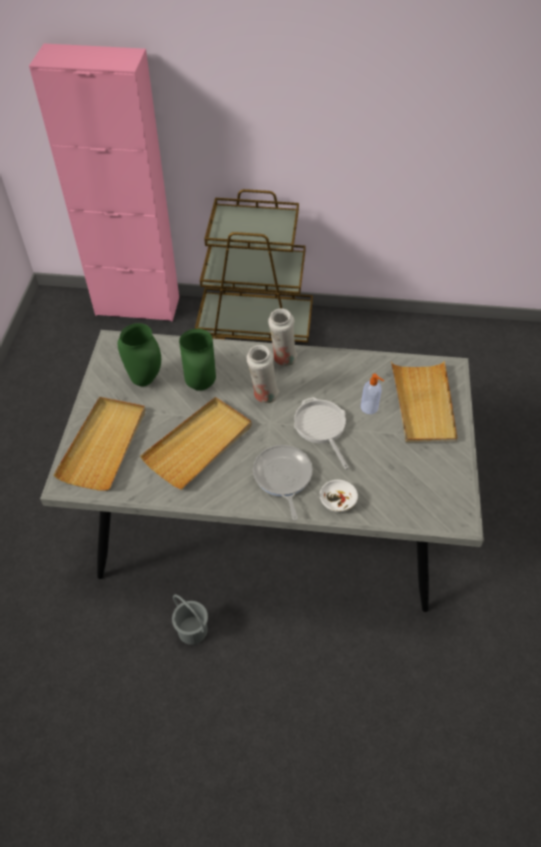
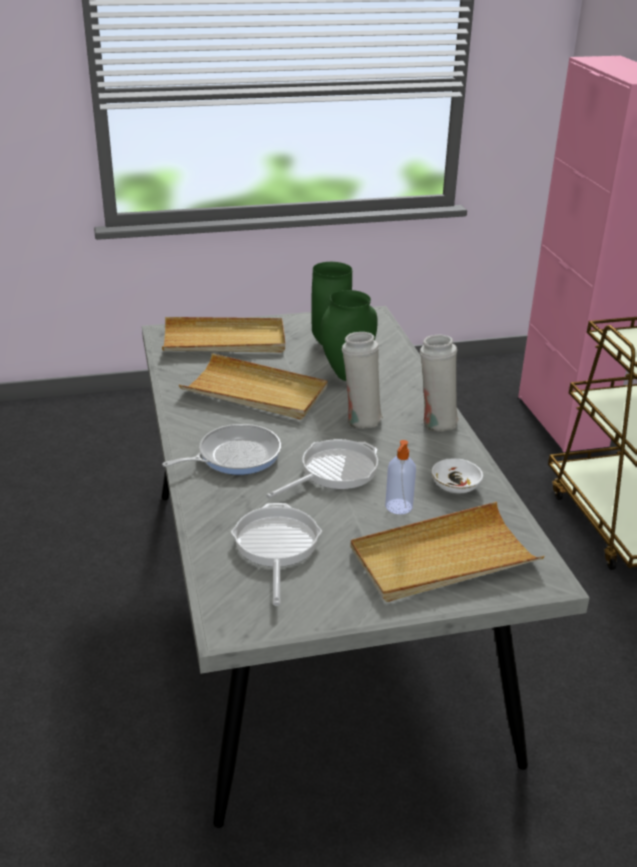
camera: 70 degrees right, 20 degrees down
grey bucket [172,594,208,645] -> none
white bowl [320,480,358,512] -> white bowl moved to [432,458,483,493]
none -> frying pan [231,503,322,606]

